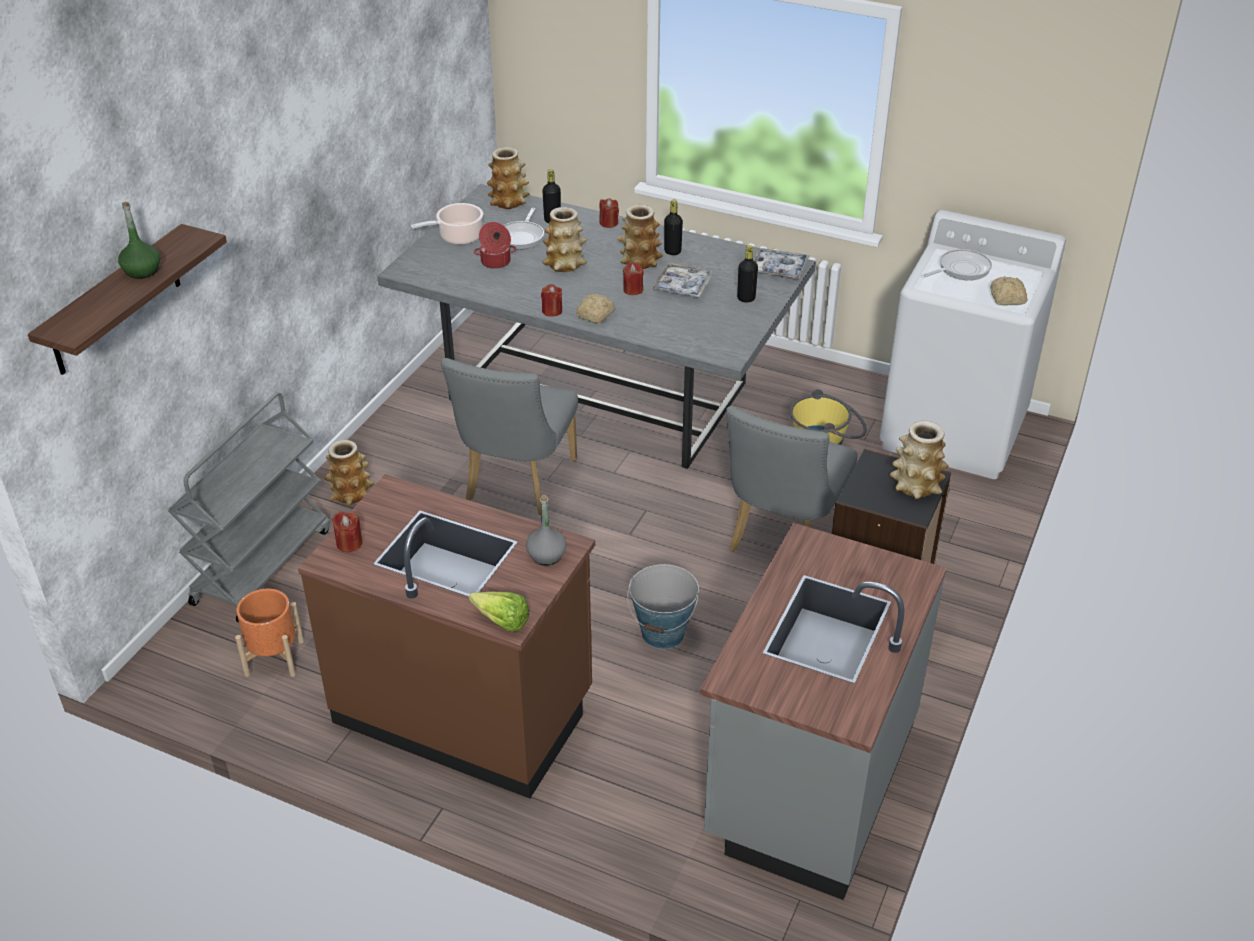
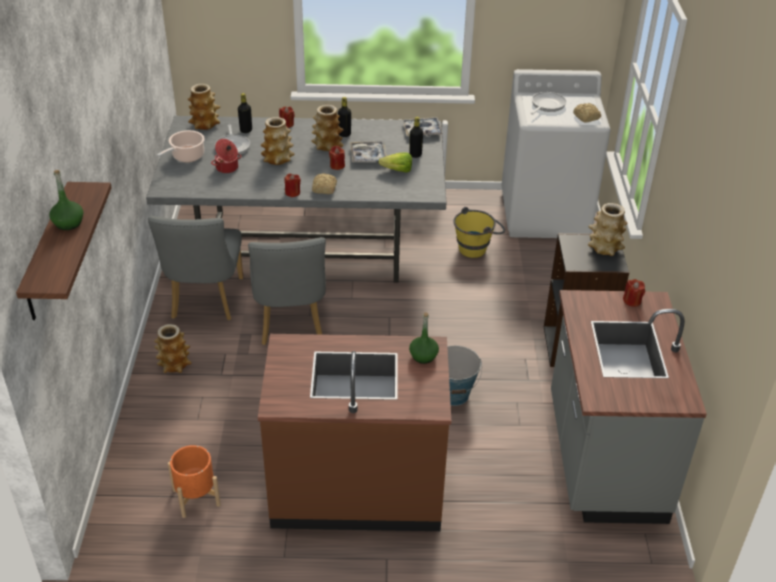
camera: 25 degrees left, 0 degrees up
grey cart [168,392,330,622] -> none
red candle [332,512,362,552] -> red candle moved to [623,279,645,307]
lettuce [469,592,529,632] -> lettuce moved to [378,152,412,173]
grey bottle [526,494,567,566] -> green bottle [409,312,439,364]
grey chair [726,406,858,552] -> grey chair moved to [148,216,243,320]

